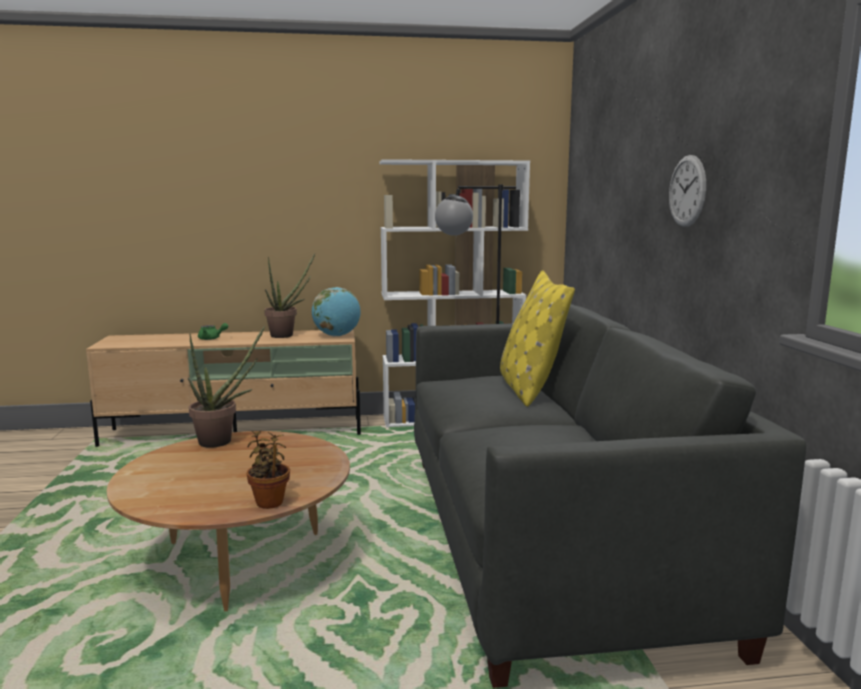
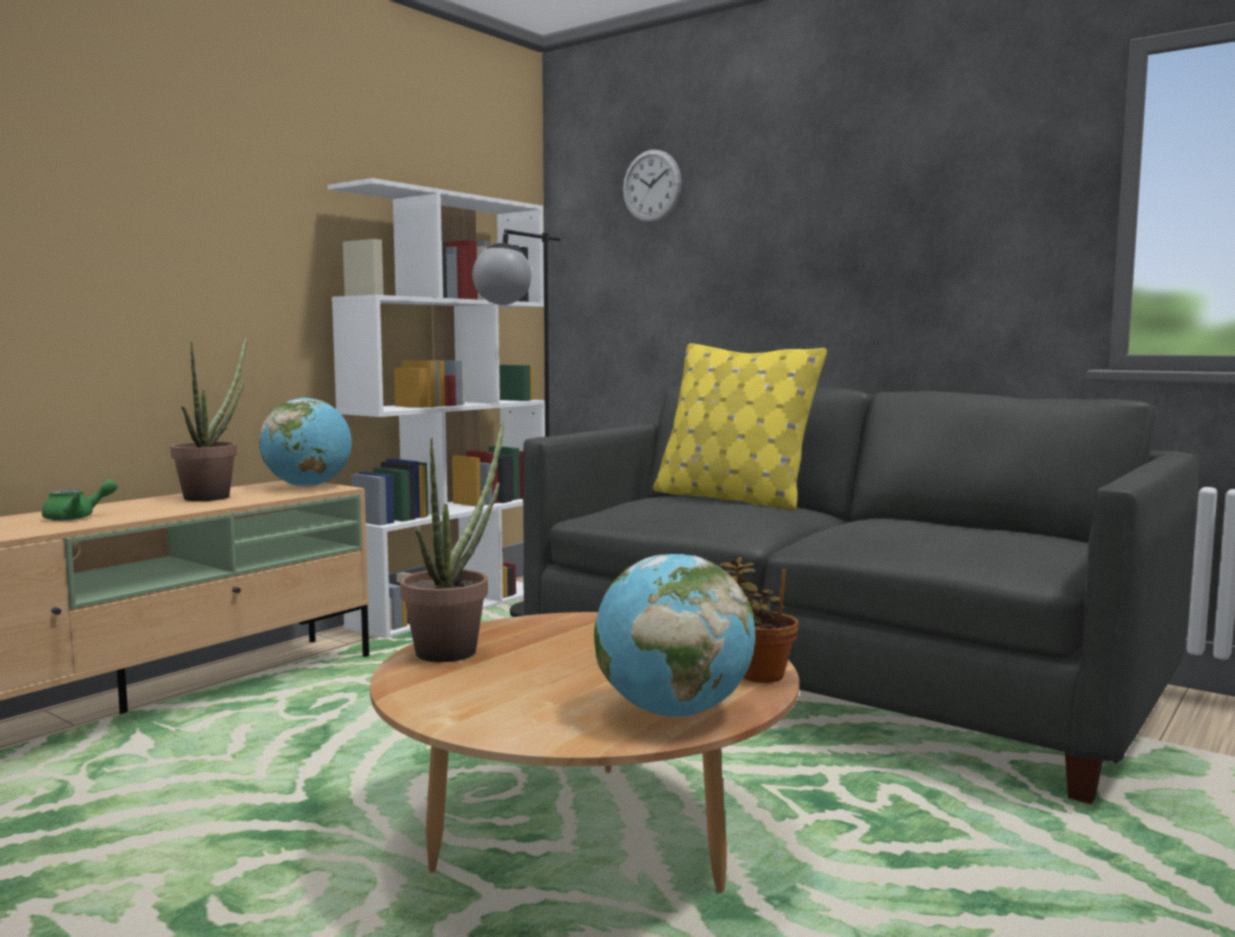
camera: 45 degrees left, 5 degrees down
wall clock [669,155,706,227] -> wall clock moved to [623,150,681,223]
none -> globe [594,554,756,717]

